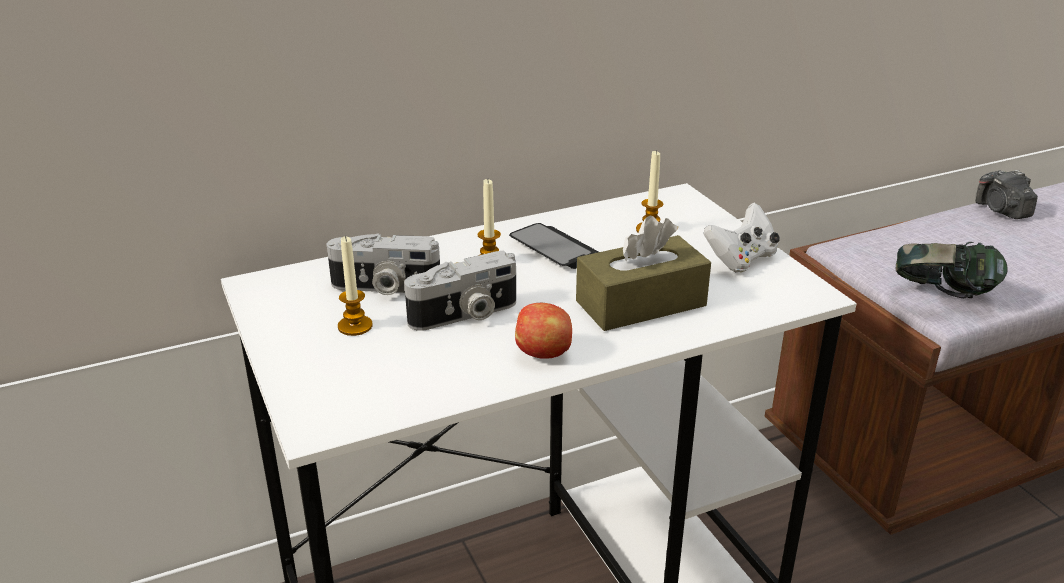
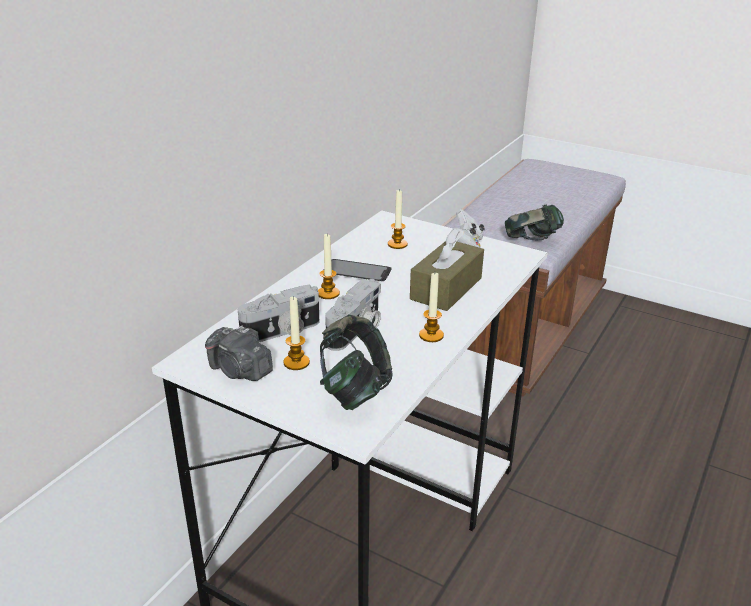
camera: 35 degrees left, 0 degrees up
apple [515,303,572,359] -> candle [419,273,444,342]
camera [976,170,1038,219] -> camera moved to [205,326,273,381]
none -> headphones [320,314,393,410]

